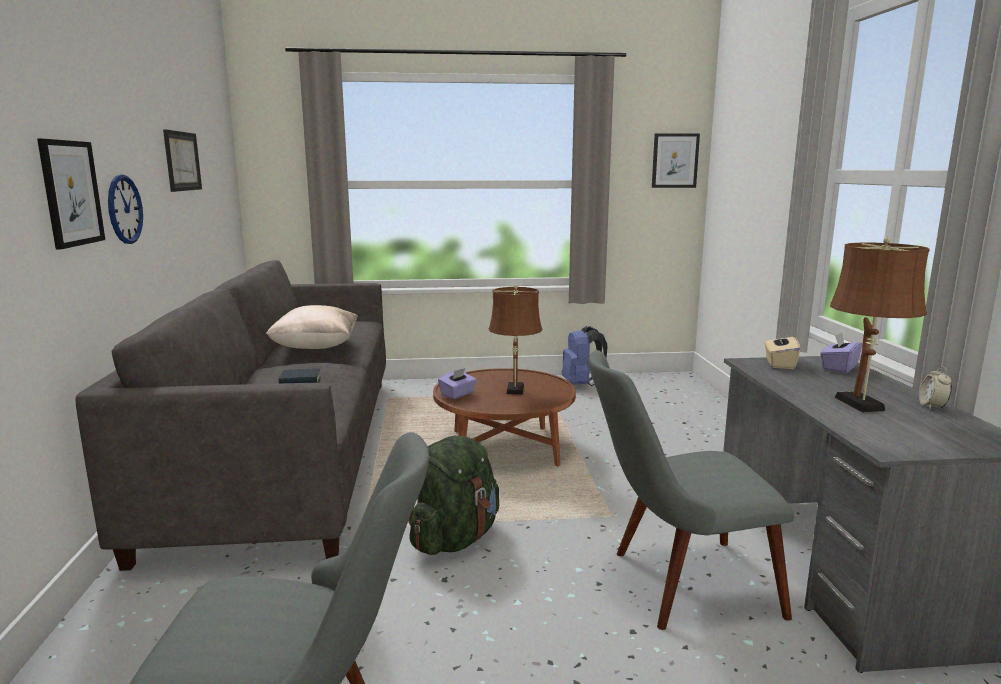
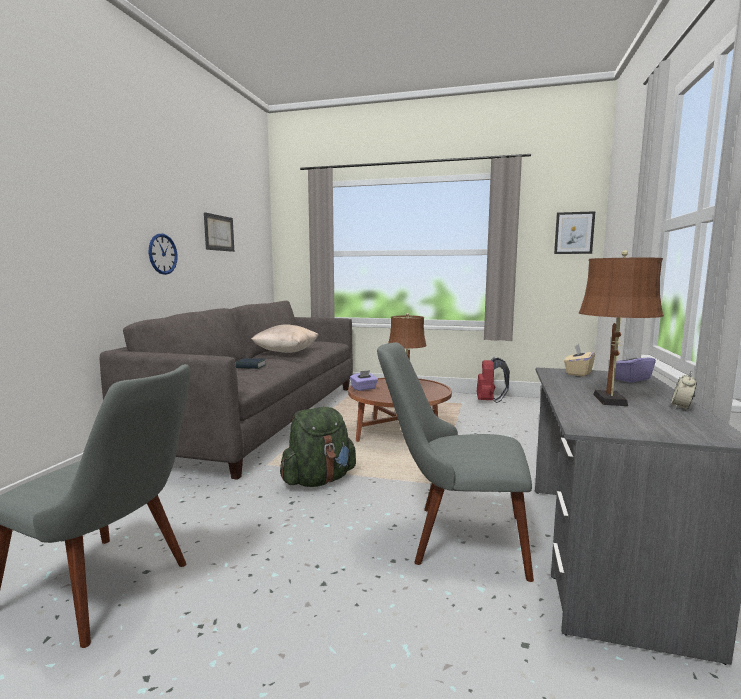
camera: 20 degrees right, 5 degrees down
picture [37,139,105,250] -> none
blue backpack [562,326,607,386] -> red backpack [477,357,510,403]

